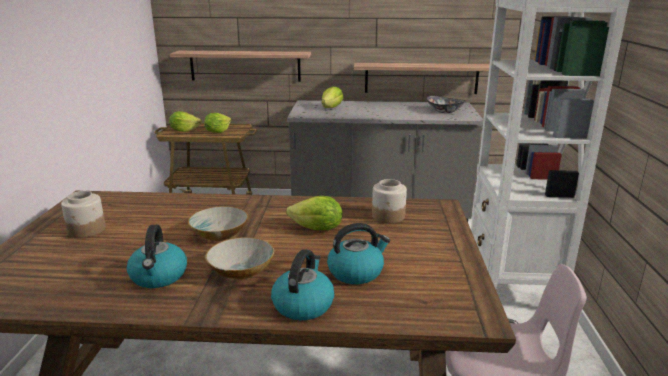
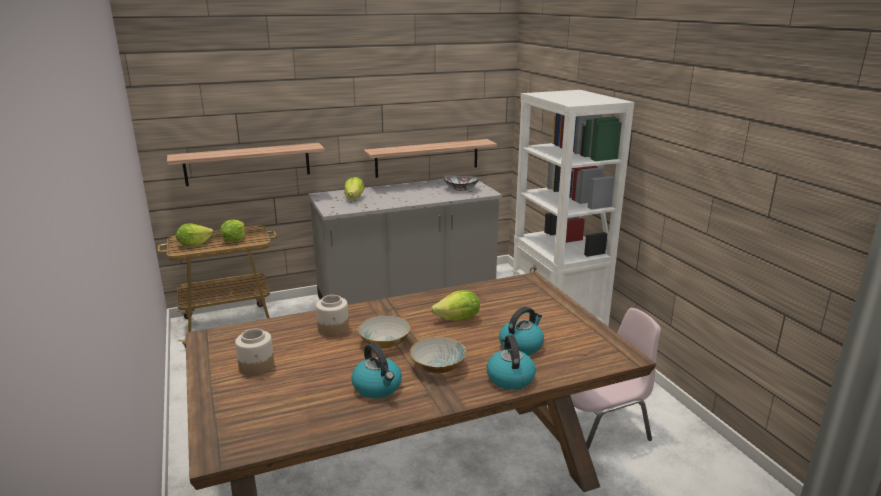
camera: 25 degrees left, 0 degrees up
jar [372,179,407,223] -> jar moved to [316,295,349,337]

